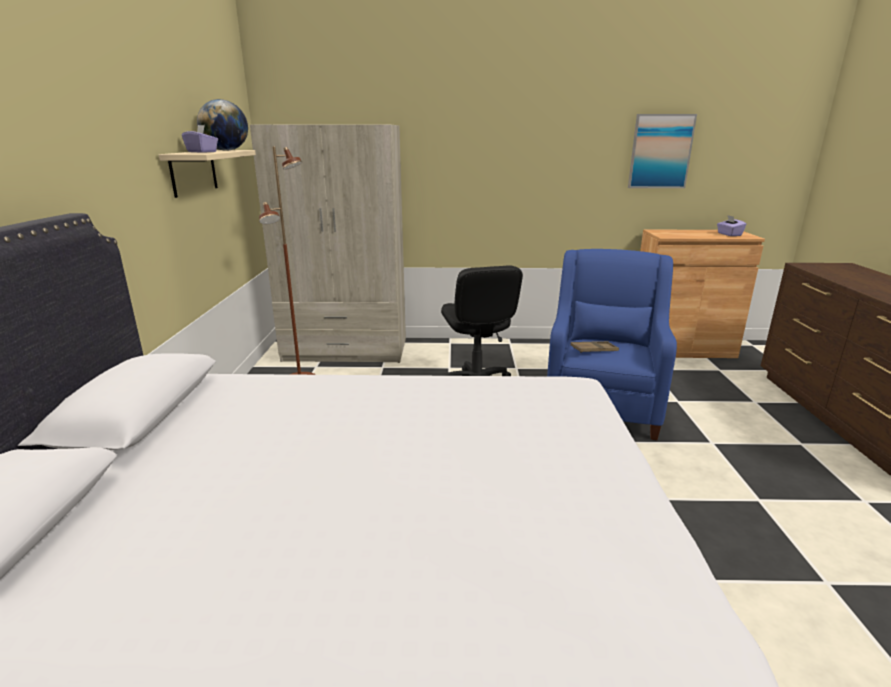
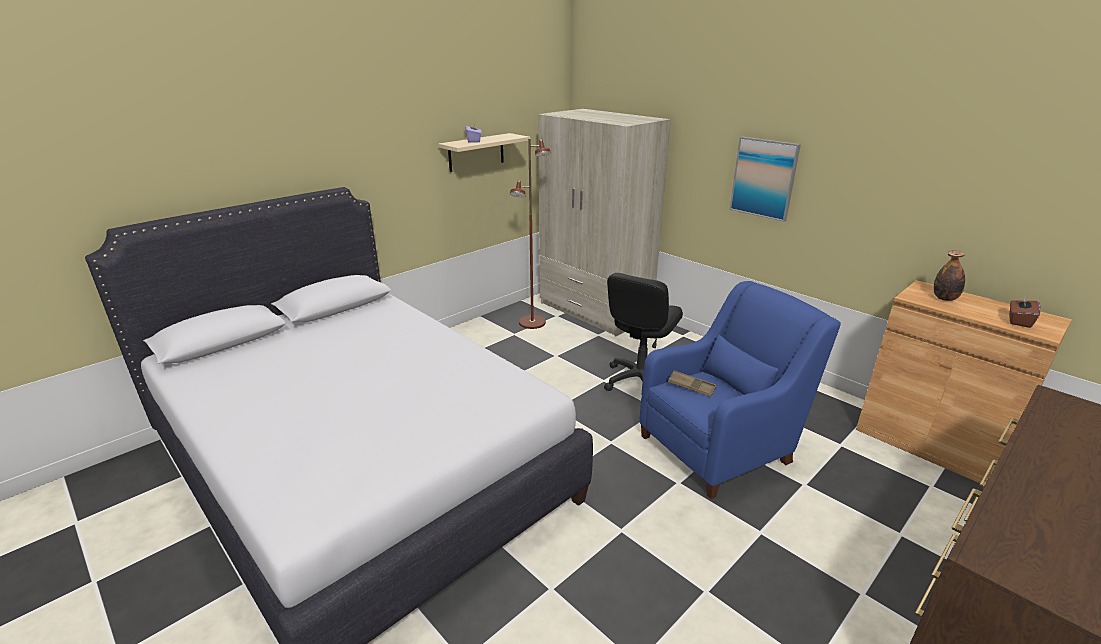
camera: 45 degrees right, 5 degrees up
globe [197,99,248,151] -> none
picture [628,114,697,188] -> picture moved to [729,137,801,222]
purple tissue box [717,215,746,236] -> brown tissue box [1009,298,1041,328]
none -> bottle [933,250,965,301]

